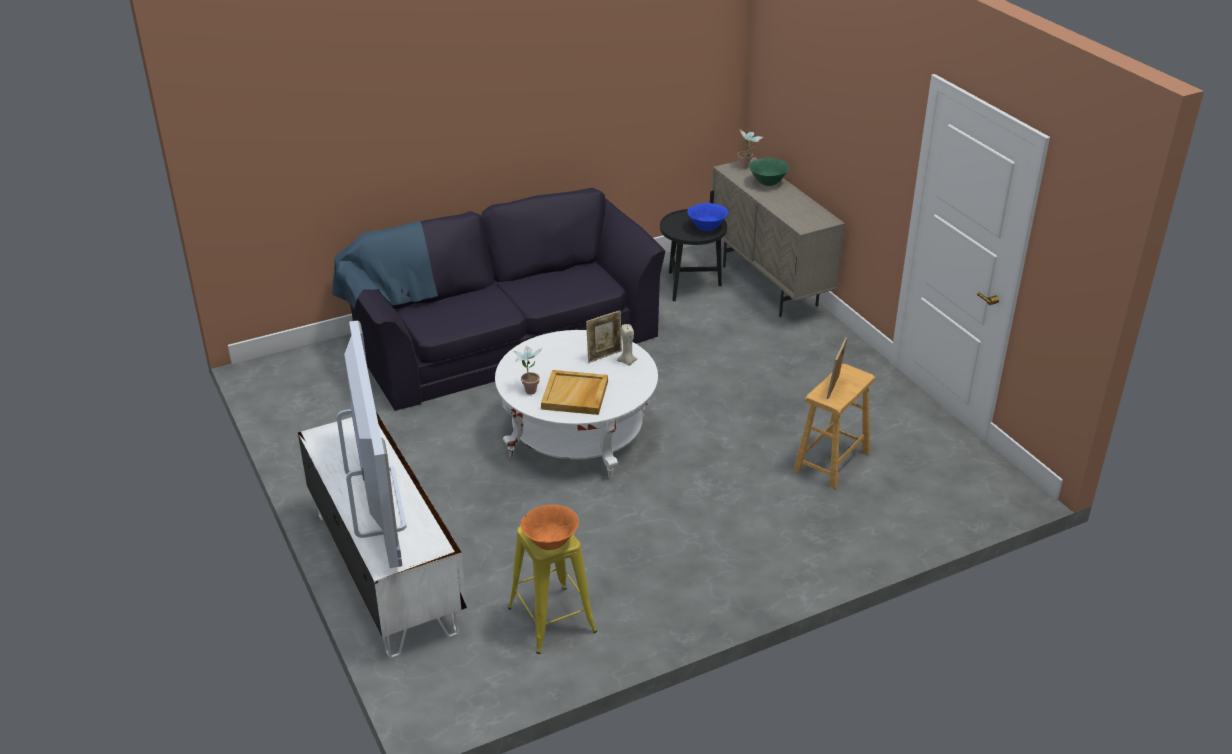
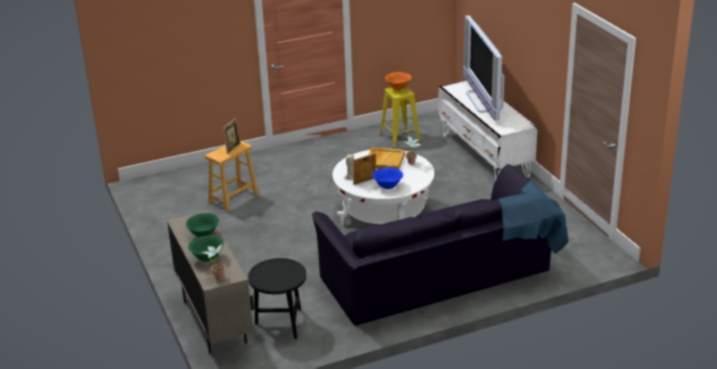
camera: 175 degrees left, 5 degrees down
blue bowl [687,203,728,231] -> blue bowl moved to [373,167,403,189]
none -> green bowl [186,213,219,237]

